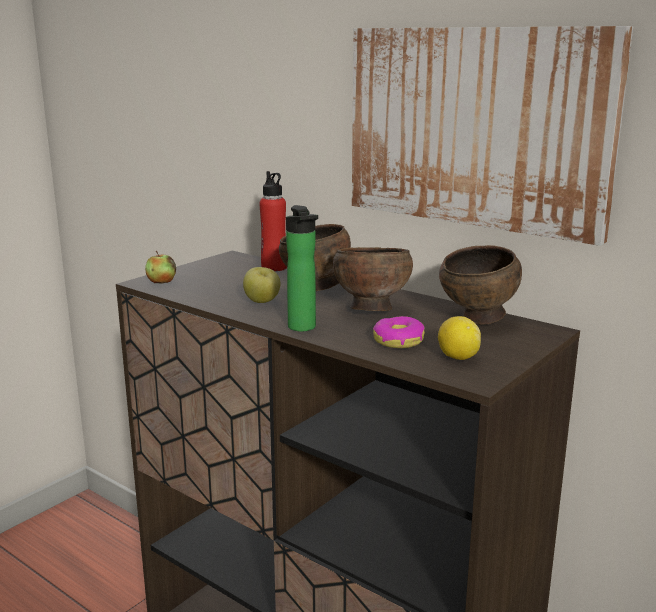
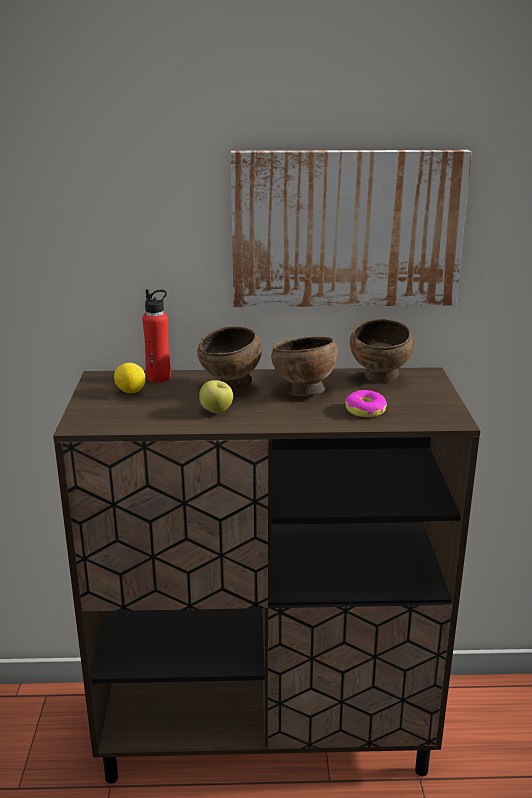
camera: 40 degrees left, 5 degrees up
apple [145,251,176,283] -> none
bottle [286,205,318,331] -> none
lemon [438,316,481,360] -> lemon moved to [114,362,146,393]

